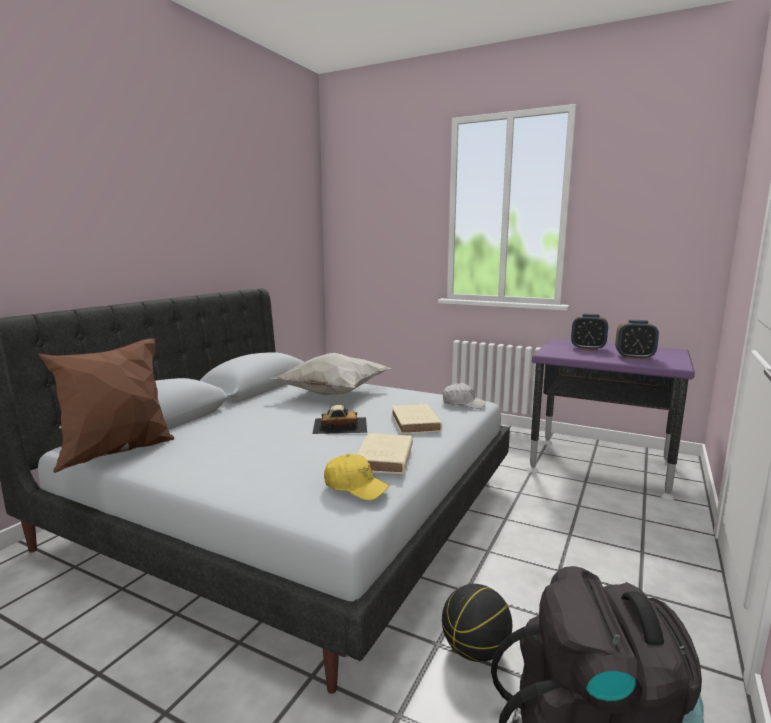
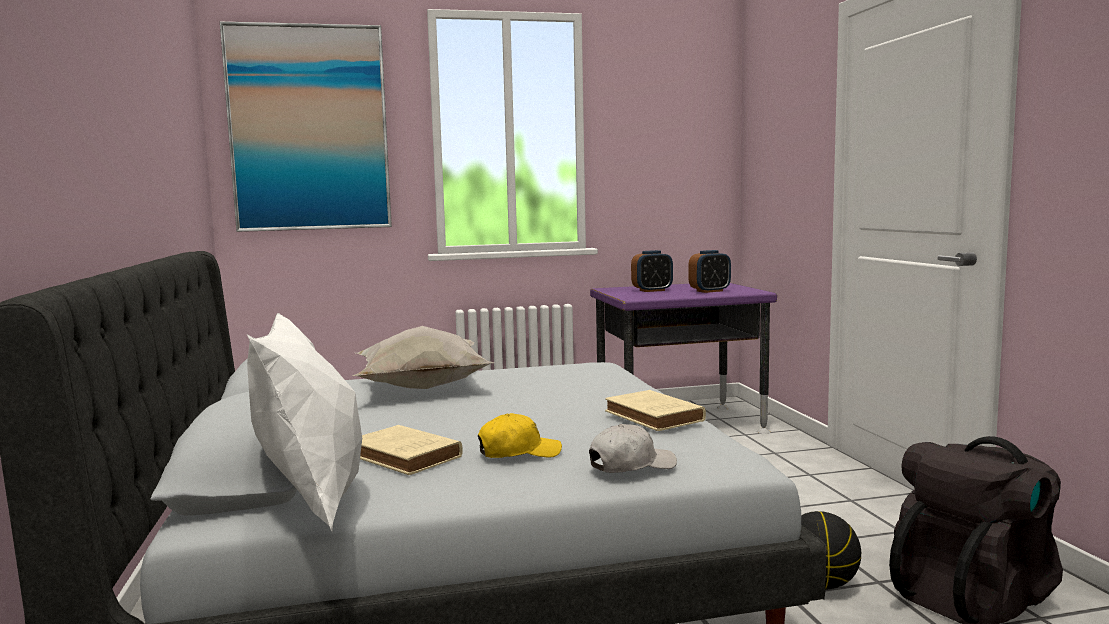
camera: 40 degrees left, 5 degrees down
brown pillow [38,338,174,473] -> white pillow [247,313,362,532]
toy car [312,405,367,434] -> none
yellow cap [324,454,390,501] -> yellow cap moved to [478,413,562,458]
beige book [391,404,442,434] -> beige book moved to [360,425,463,475]
white cap [443,383,486,409] -> white cap moved to [589,424,677,473]
none -> picture [220,21,392,232]

